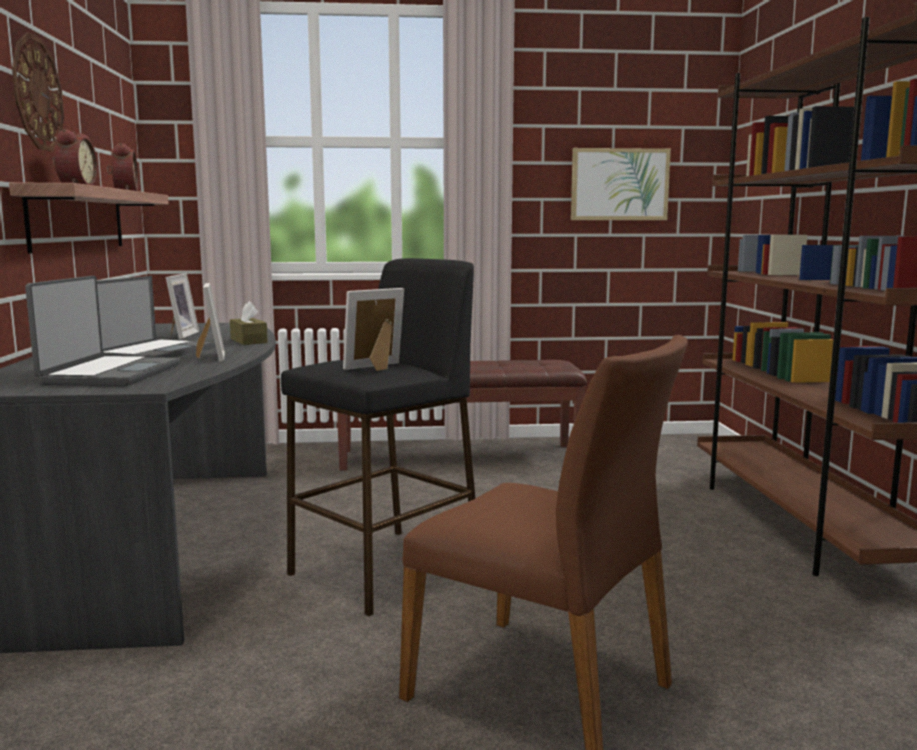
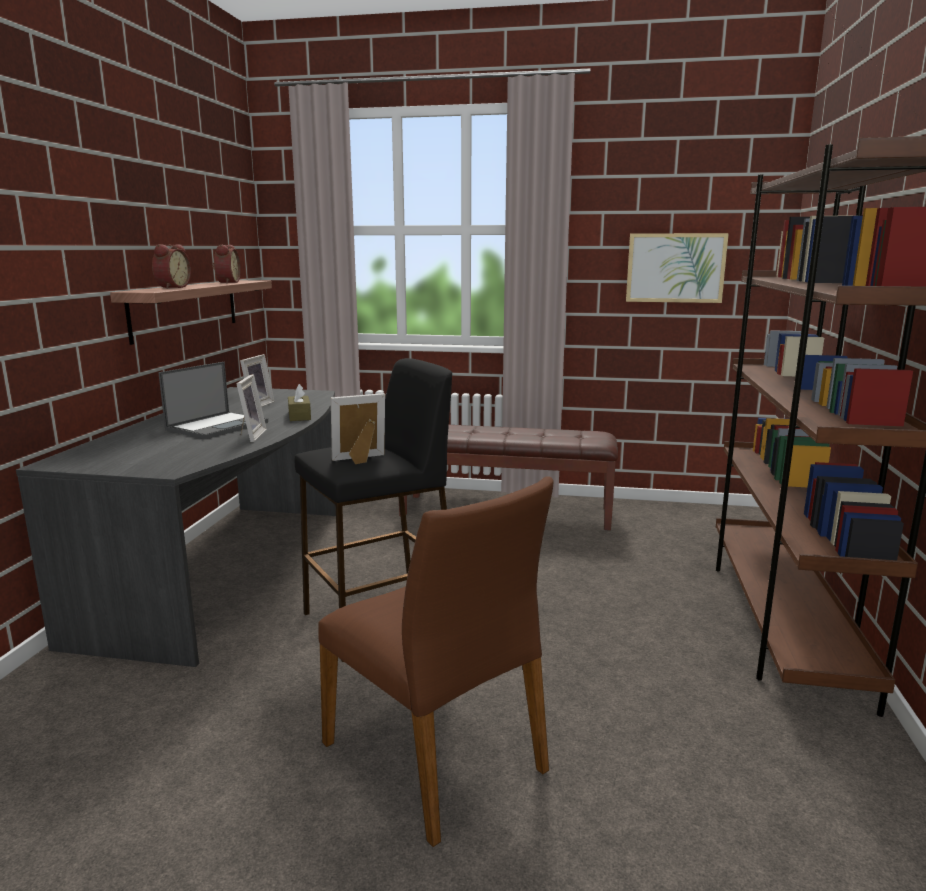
camera: 15 degrees right, 5 degrees up
wall clock [12,32,64,152] -> none
laptop [25,276,181,386] -> none

